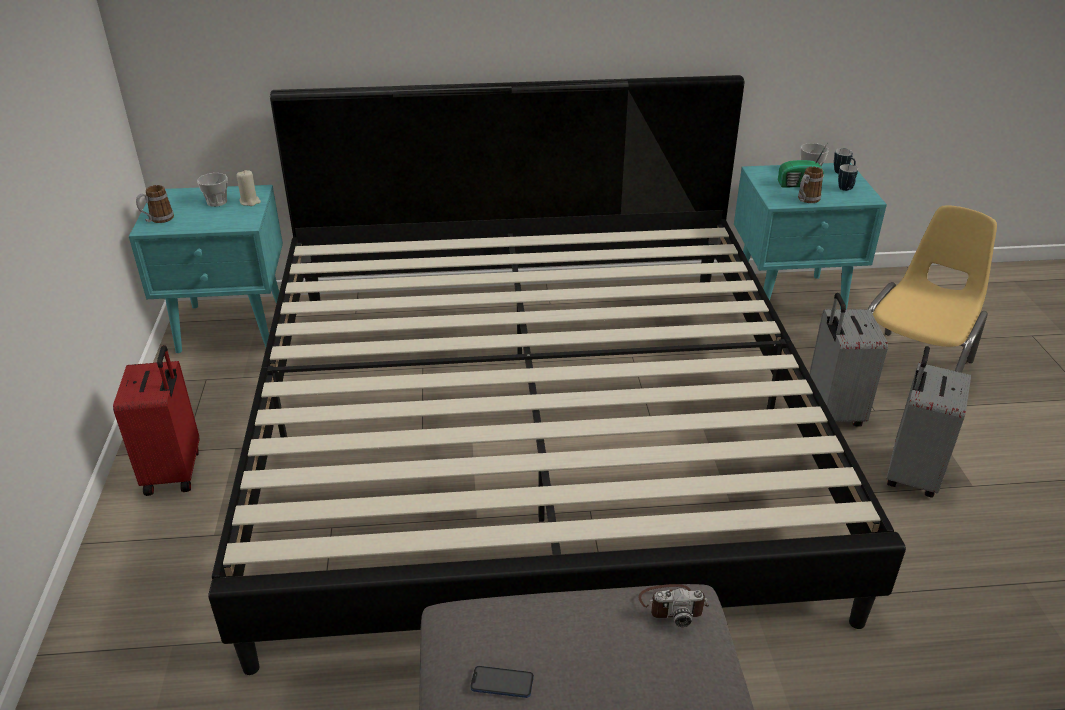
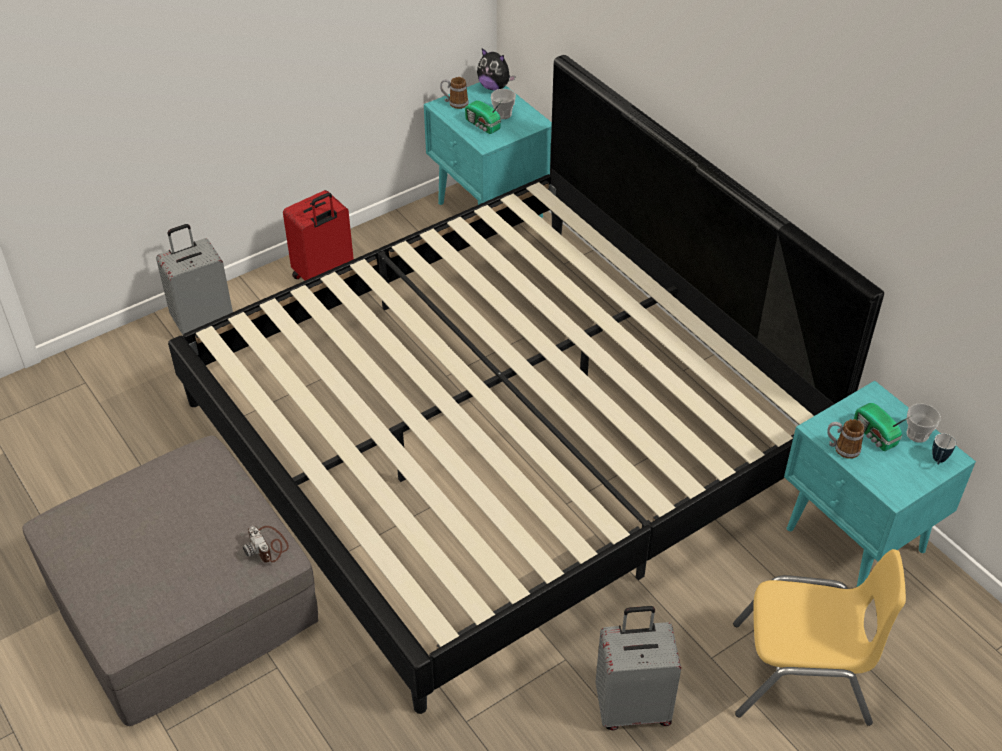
camera: 60 degrees right, 10 degrees up
beige candle [236,170,261,206] -> none
phone [470,666,534,698] -> none
grey suitcase [809,293,888,426] -> grey suitcase moved to [156,224,233,335]
mug [838,164,858,191] -> none
none -> radio [465,99,503,134]
none -> plush toy [477,48,516,91]

